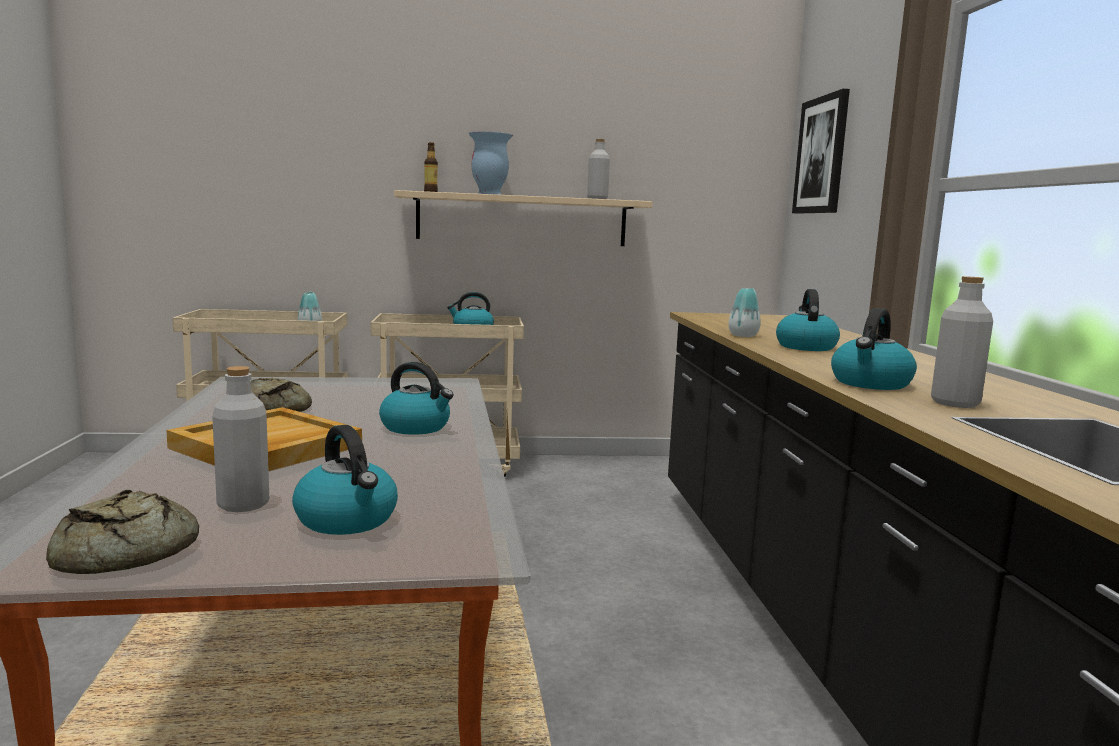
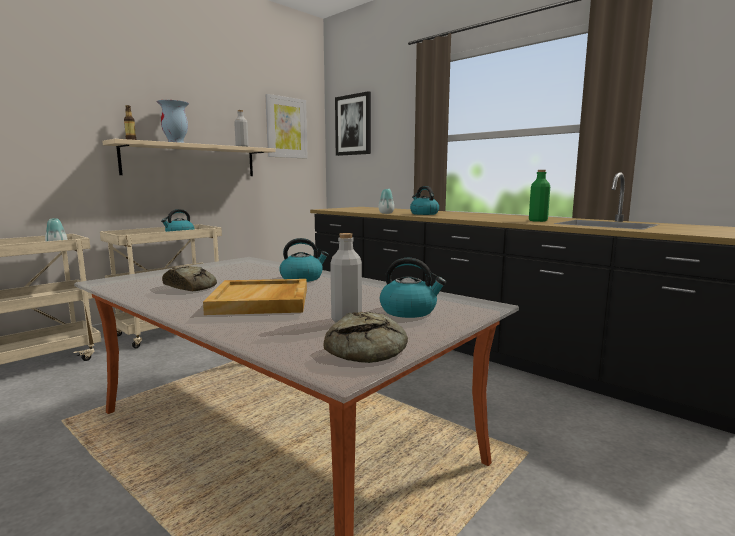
camera: 40 degrees left, 0 degrees up
kettle [831,308,917,390] -> none
grey bottle [931,276,993,408] -> green bottle [529,170,550,222]
none -> picture [265,94,308,158]

